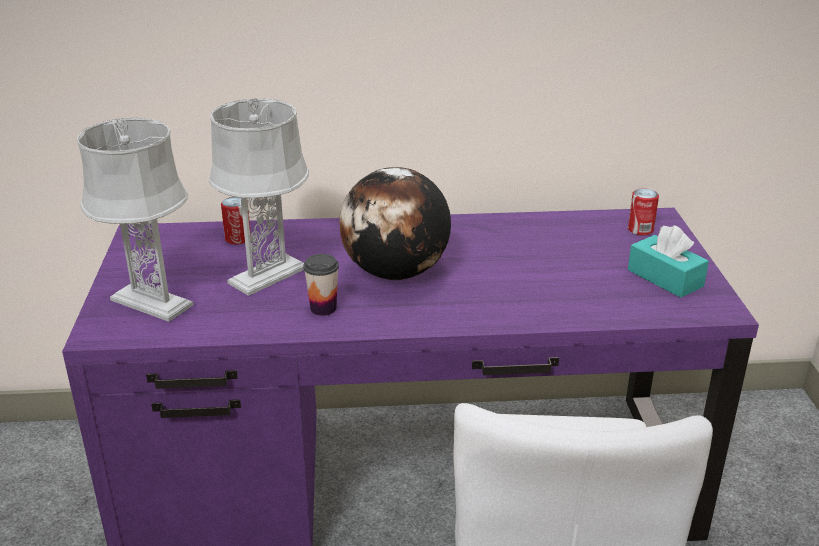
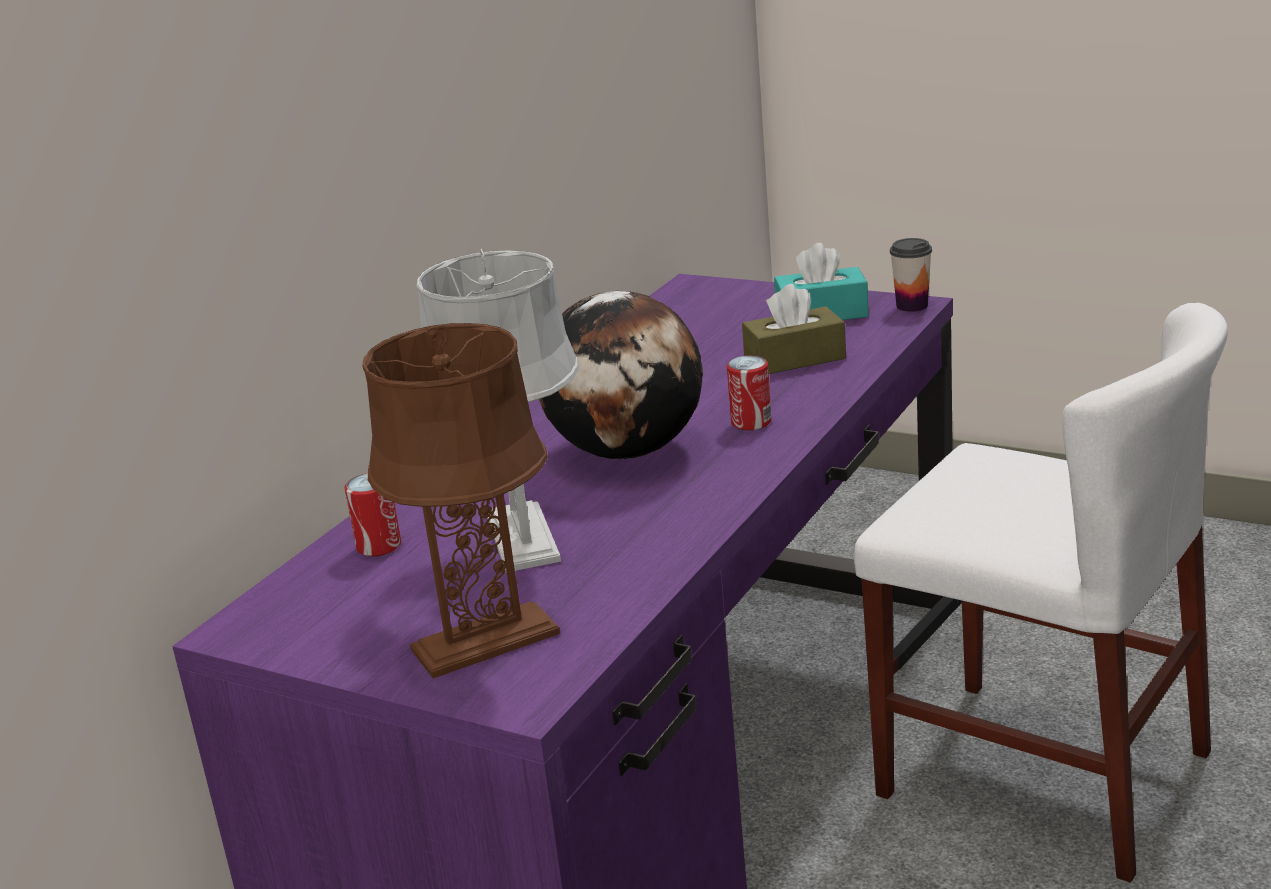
camera: 55 degrees left, 5 degrees down
grey table lamp [76,118,194,322] -> brown table lamp [362,323,560,678]
cup [303,254,339,316] -> cup moved to [890,238,932,312]
can [628,188,659,236] -> can moved to [727,356,772,430]
none -> brown tissue box [742,284,846,374]

